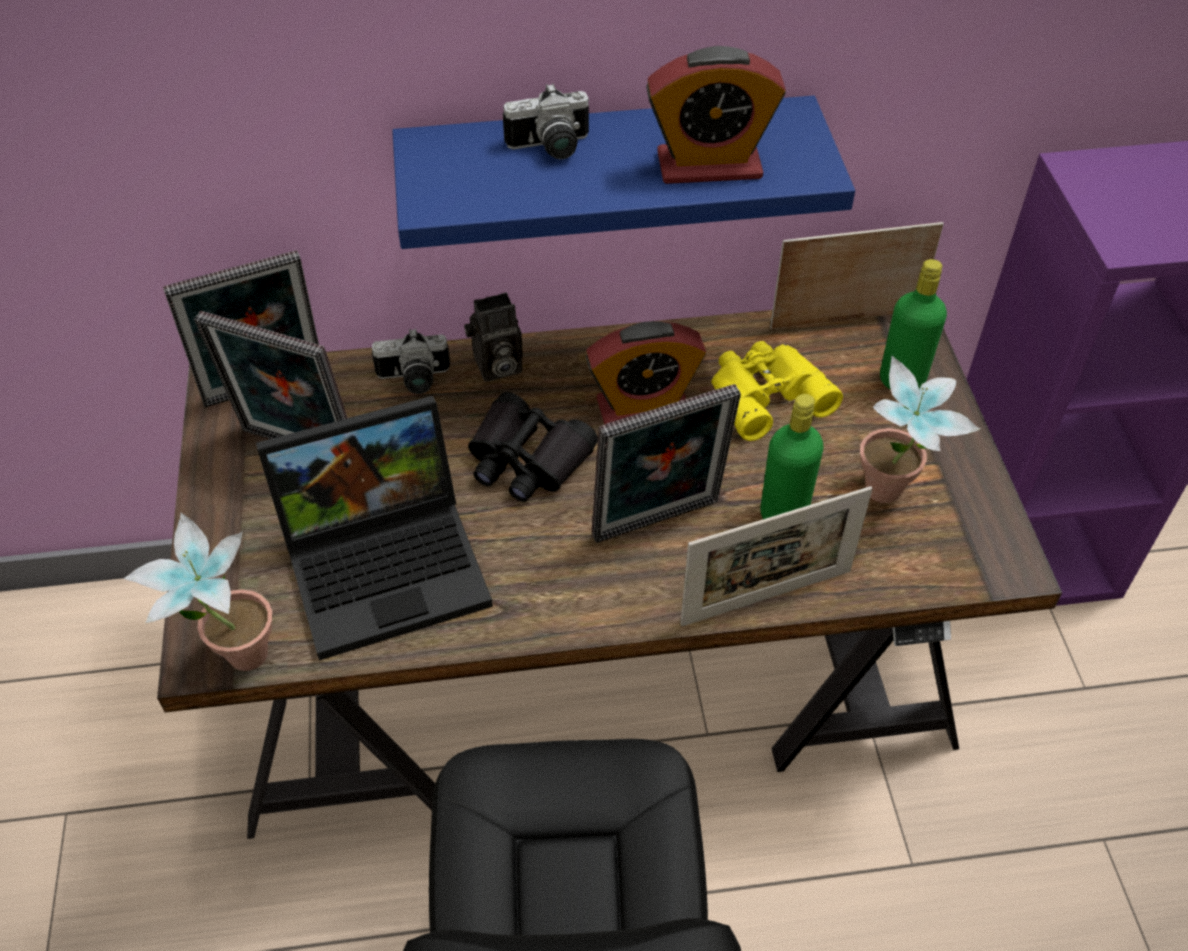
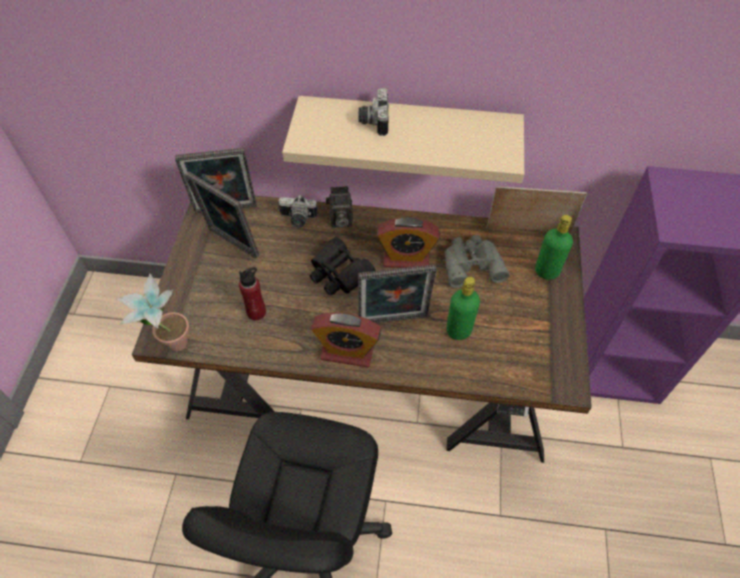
camera: 15 degrees right, 5 degrees up
laptop [256,396,493,660] -> red bottle [239,267,266,321]
blue shelf [392,95,855,249] -> beige shelf [282,96,524,183]
camera [503,83,589,159] -> camera turned 90 degrees clockwise [358,88,389,136]
alarm clock [646,46,786,184] -> alarm clock moved to [311,312,381,367]
picture frame [680,486,873,626] -> none
yellow binoculars [711,341,843,441] -> grey binoculars [444,235,510,288]
potted plant [860,356,980,503] -> none

